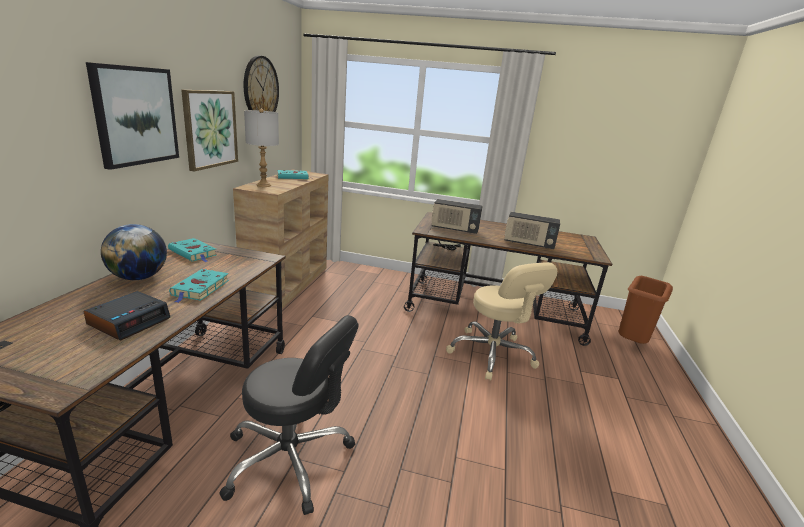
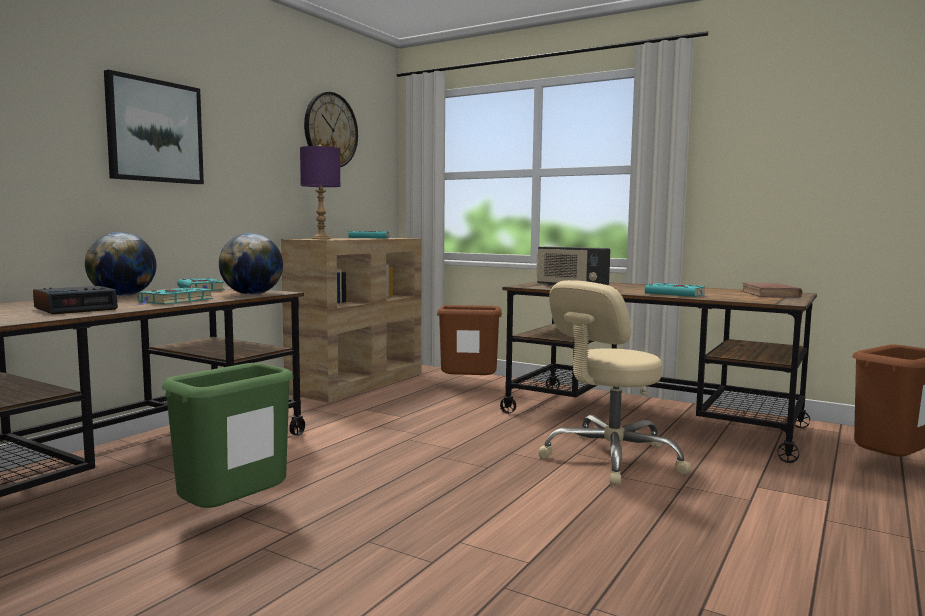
camera: 20 degrees right, 15 degrees down
picture [181,90,238,172] -> none
black office chair [219,315,359,515] -> green trash can [161,363,294,508]
grey table lamp [244,109,279,187] -> purple table lamp [300,145,340,239]
beige office chair [446,262,557,381] -> beige office chair turned 60 degrees clockwise [538,280,691,486]
radio [505,212,560,249] -> turquoise book [645,283,706,297]
none -> globe [219,233,283,295]
none -> brown trash can [437,305,502,375]
none -> brown book [741,283,802,298]

